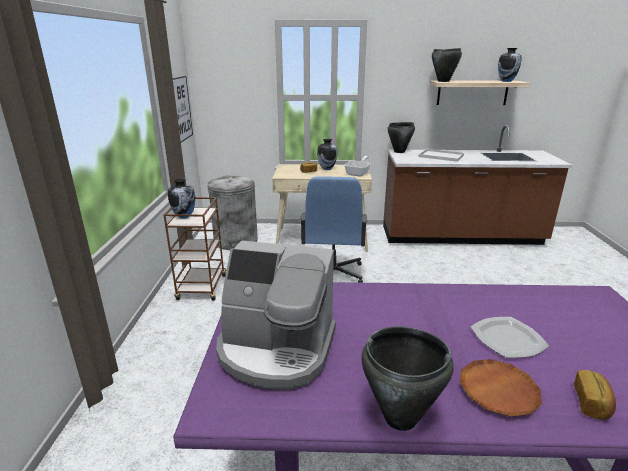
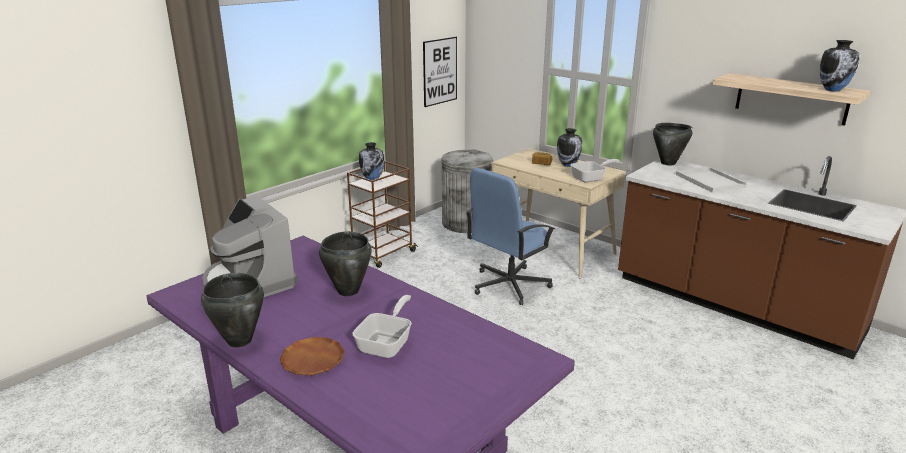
camera: 40 degrees right, 0 degrees up
black cooking pot [432,48,462,82] -> black cooking pot moved to [319,231,372,296]
plate [471,317,549,358] -> frying pan [352,295,412,358]
bread [574,370,616,420] -> none

